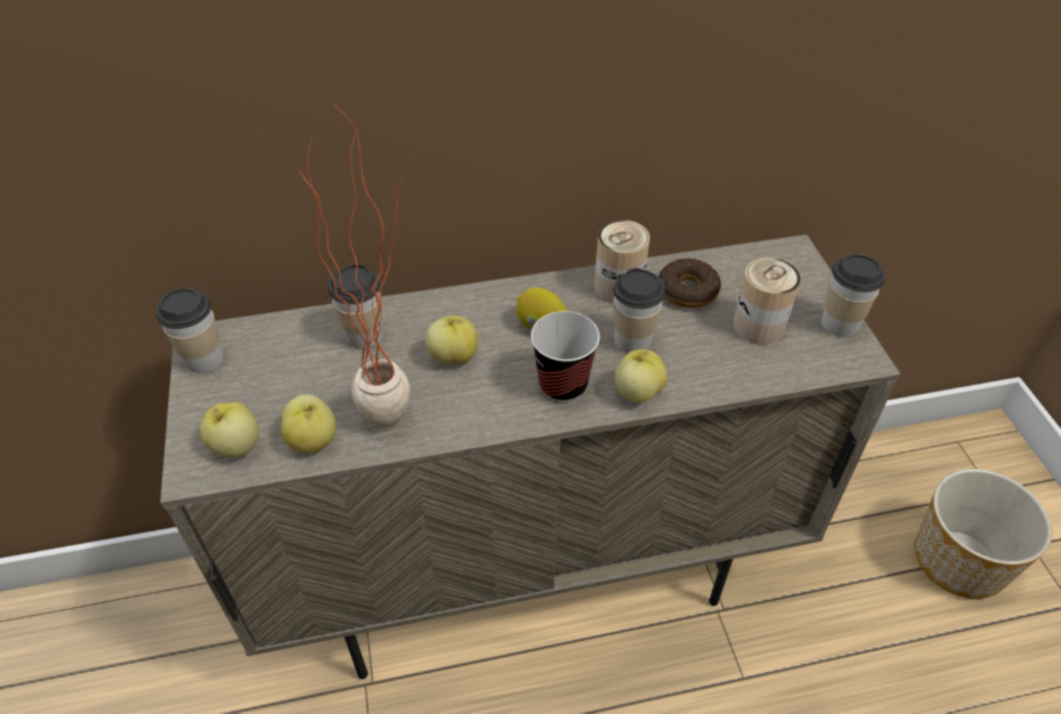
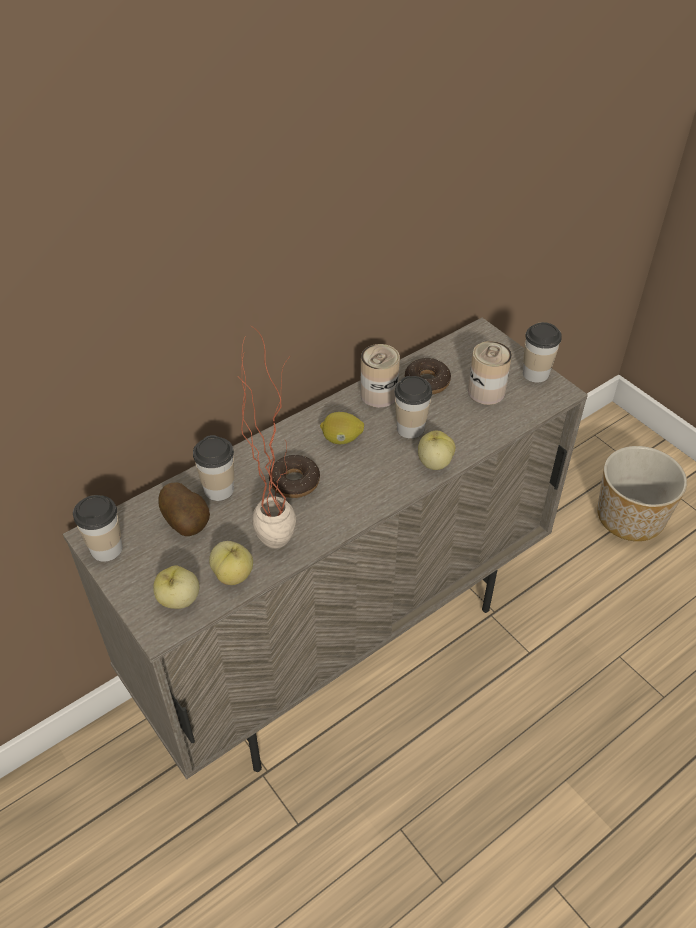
camera: 25 degrees left, 0 degrees up
apple [425,316,478,364] -> donut [269,455,320,498]
cup [531,311,600,402] -> none
none -> potato [158,482,210,536]

